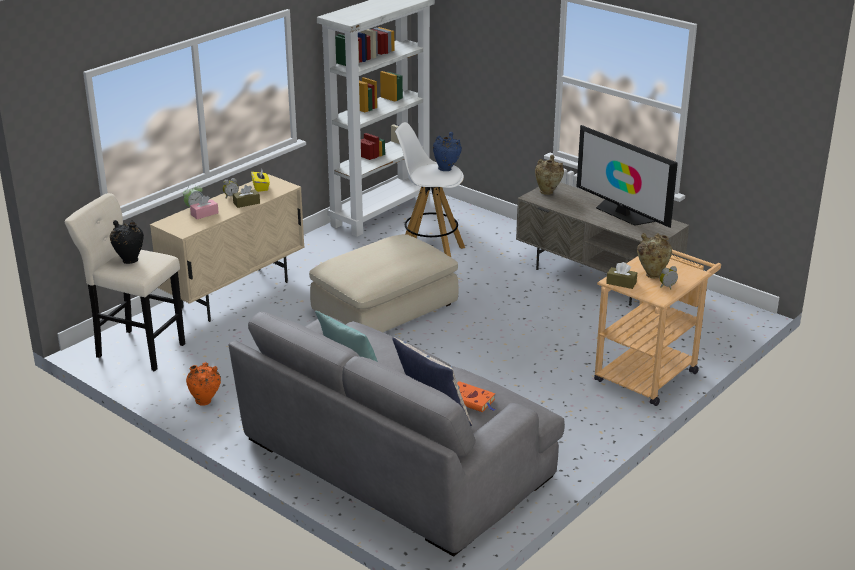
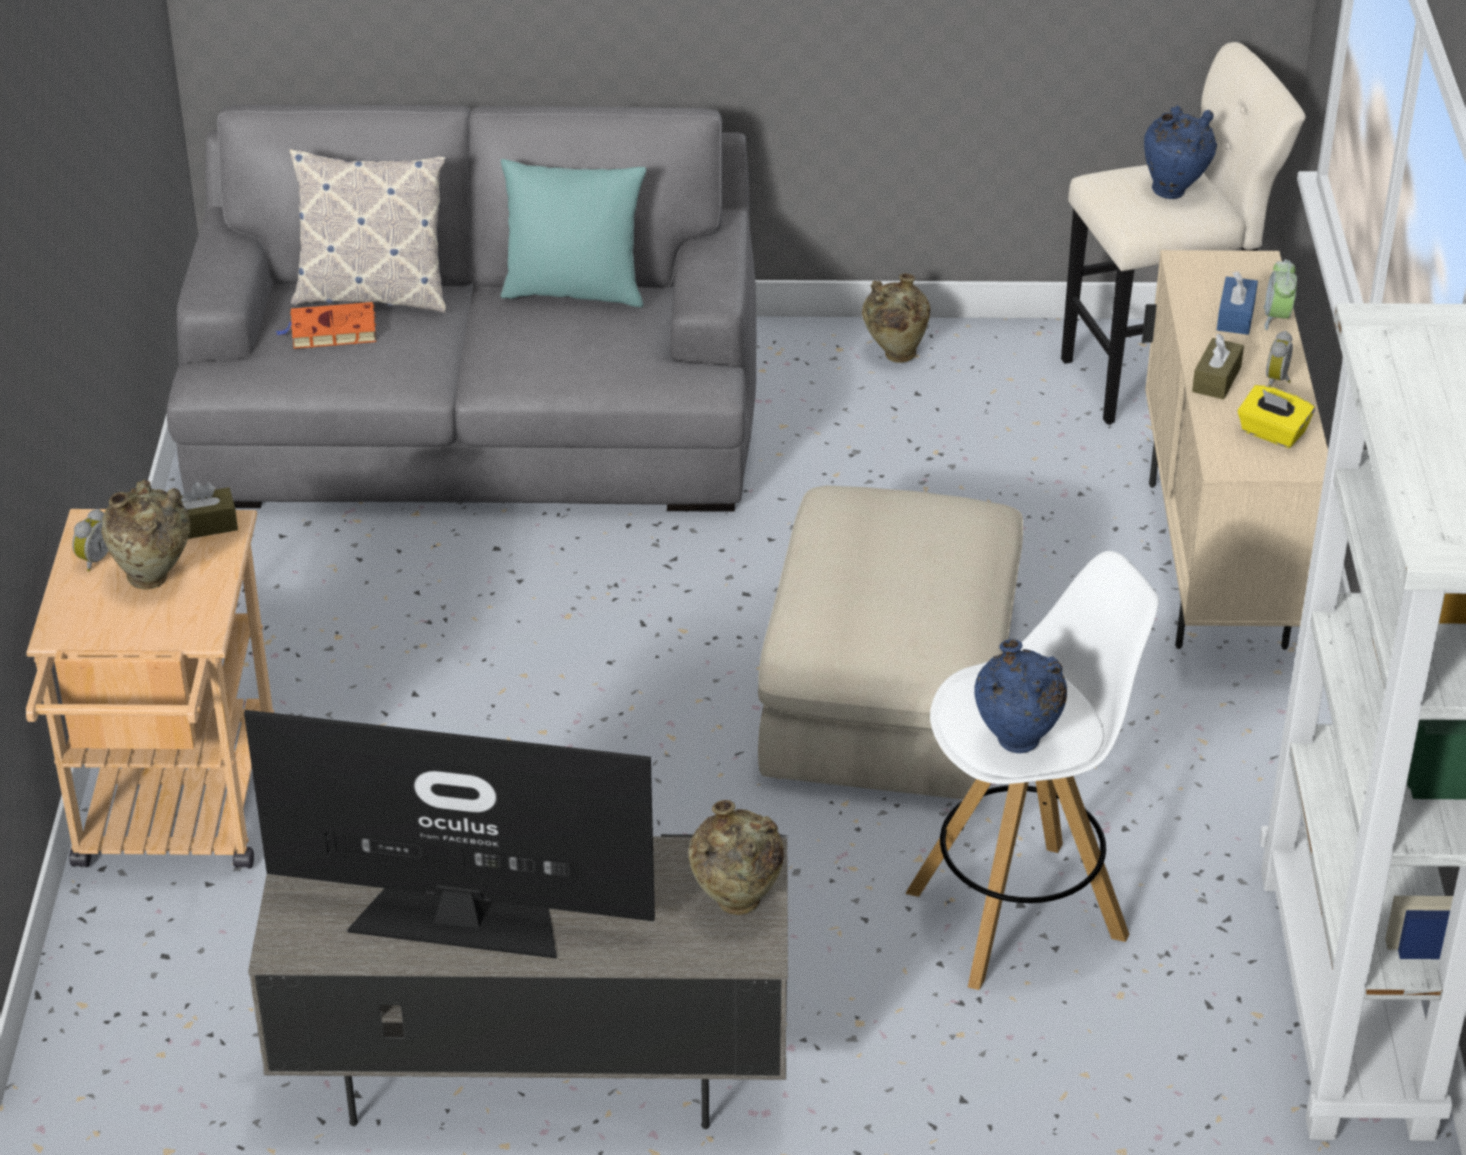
camera: 140 degrees right, 10 degrees up
black vase [110,220,144,264] -> blue vase [1144,105,1217,199]
orange vase [186,362,221,406] -> beige vase [862,273,930,363]
pink tissue box [190,195,219,219] -> blue tissue box [1217,271,1258,335]

